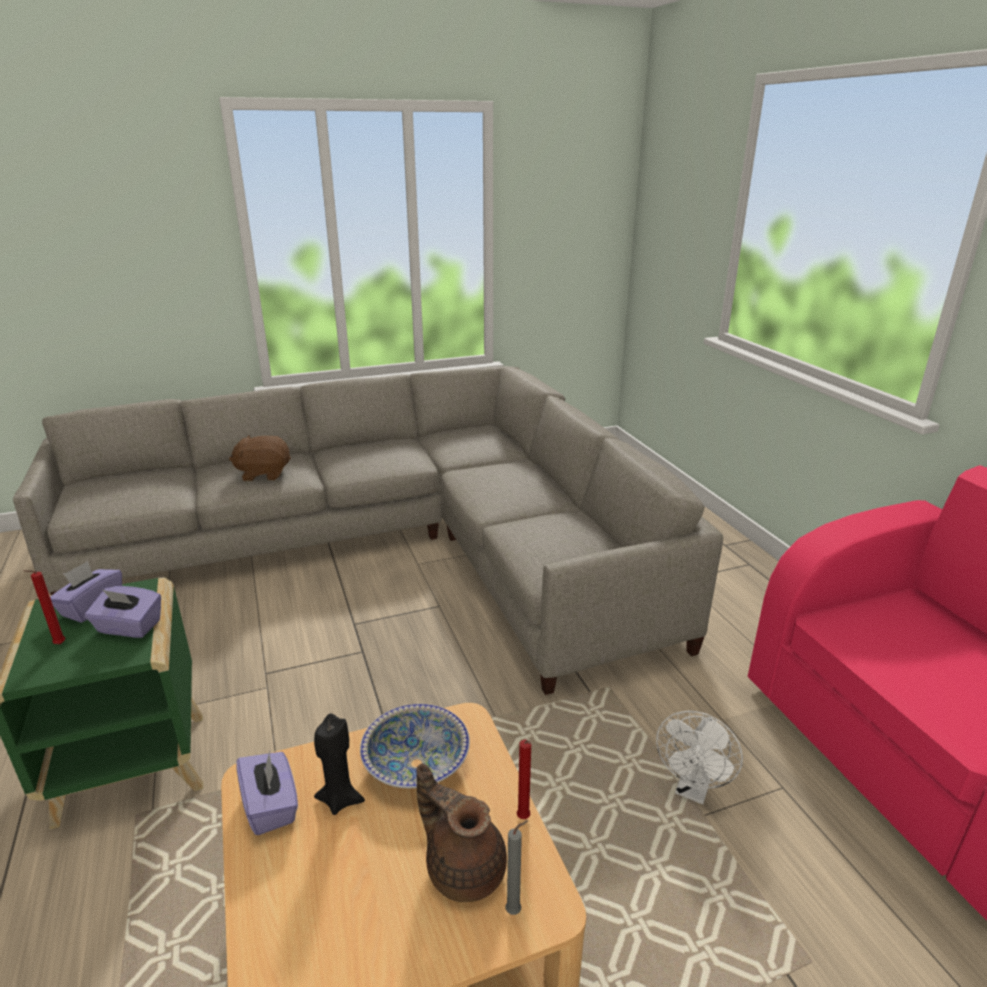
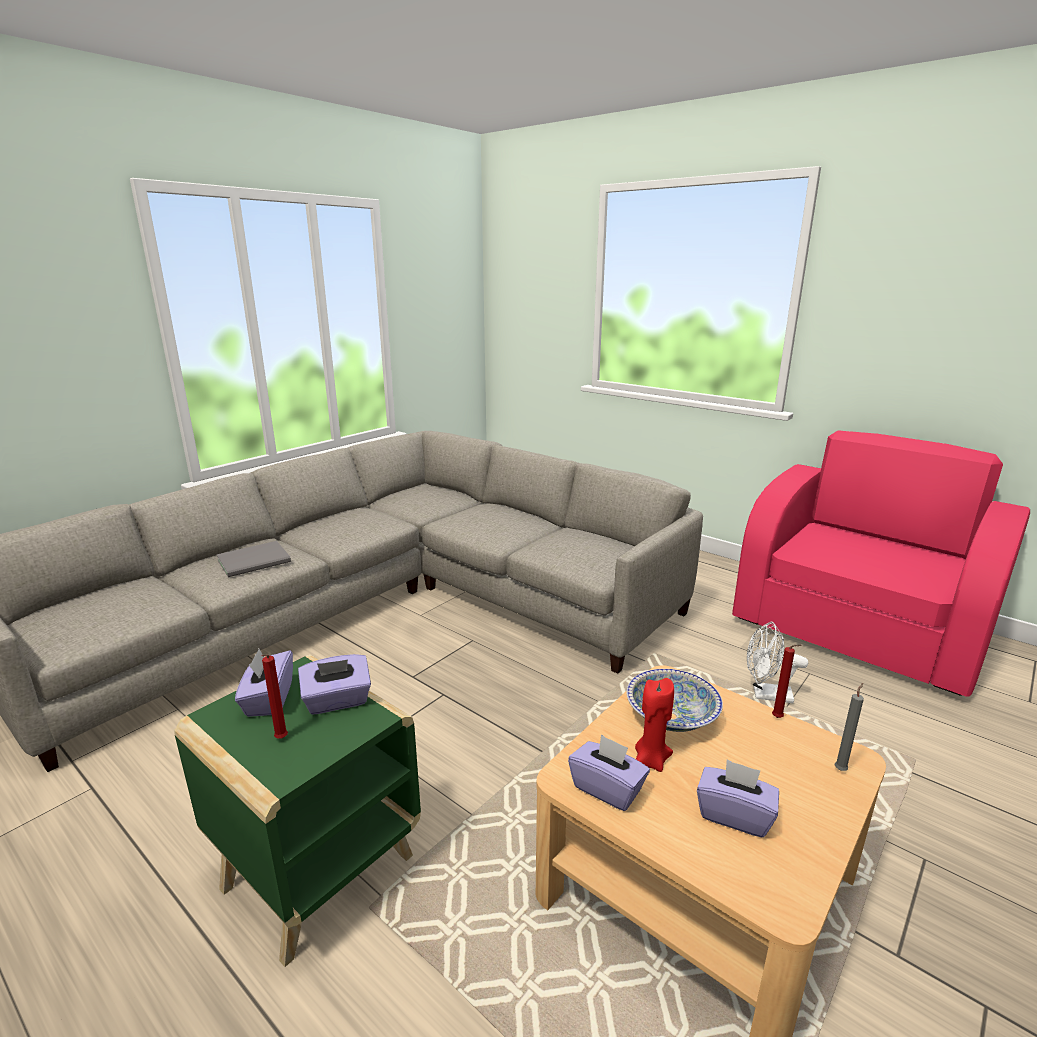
camera: 30 degrees left, 5 degrees down
brown plush toy [229,435,291,481] -> grey book [217,541,291,577]
black candle [314,714,365,815] -> red candle [635,678,674,772]
brown teapot [417,763,507,902] -> none
white fan [656,710,743,804] -> white fan turned 105 degrees clockwise [747,622,808,703]
none -> purple tissue box [697,759,779,837]

